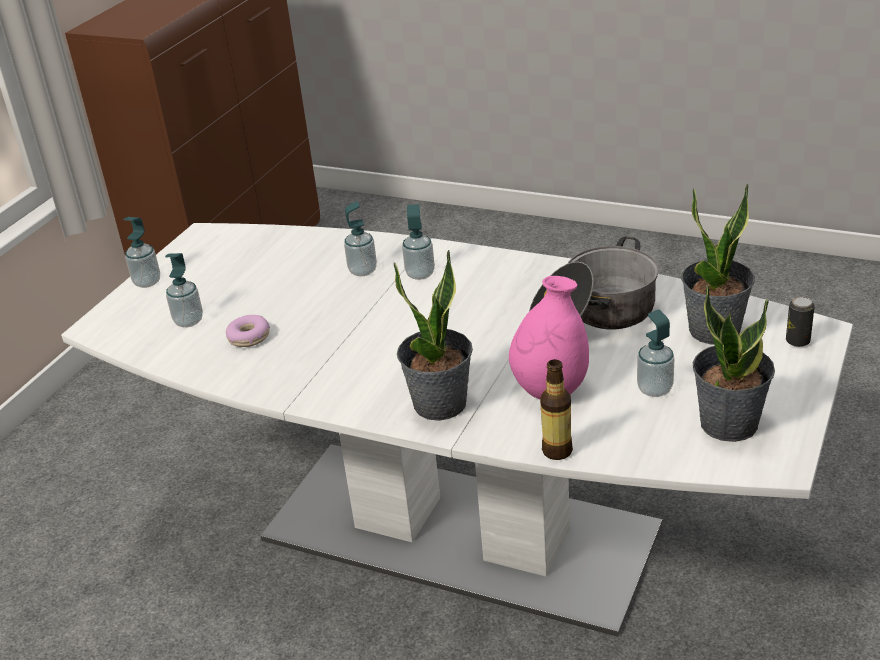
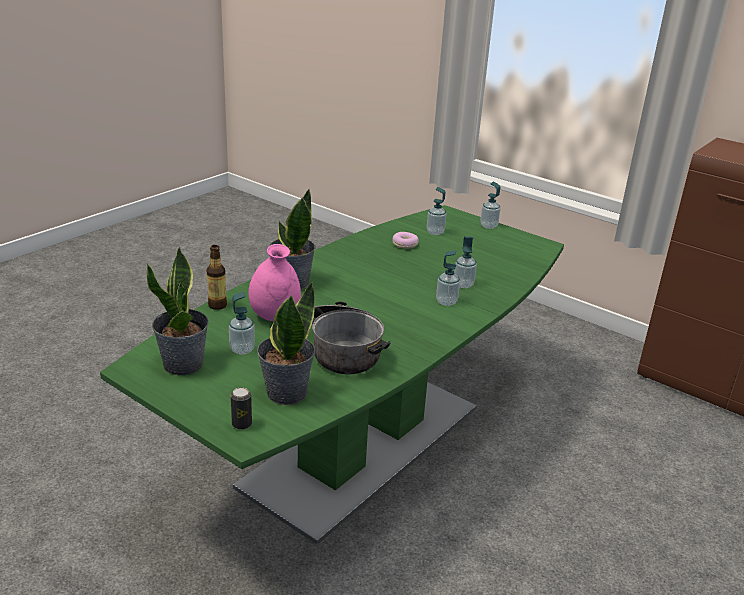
camera: 100 degrees right, 5 degrees down
white dining table [61,223,853,637] -> green dining table [100,205,564,544]

